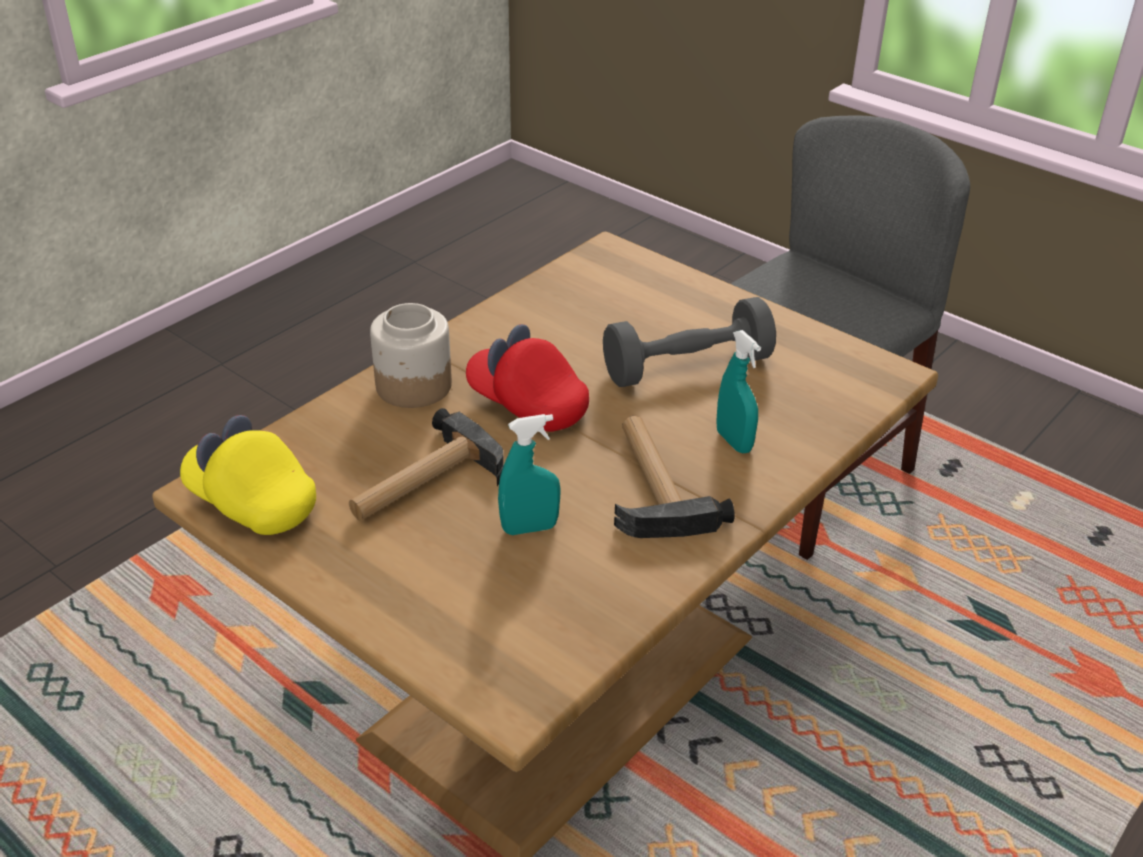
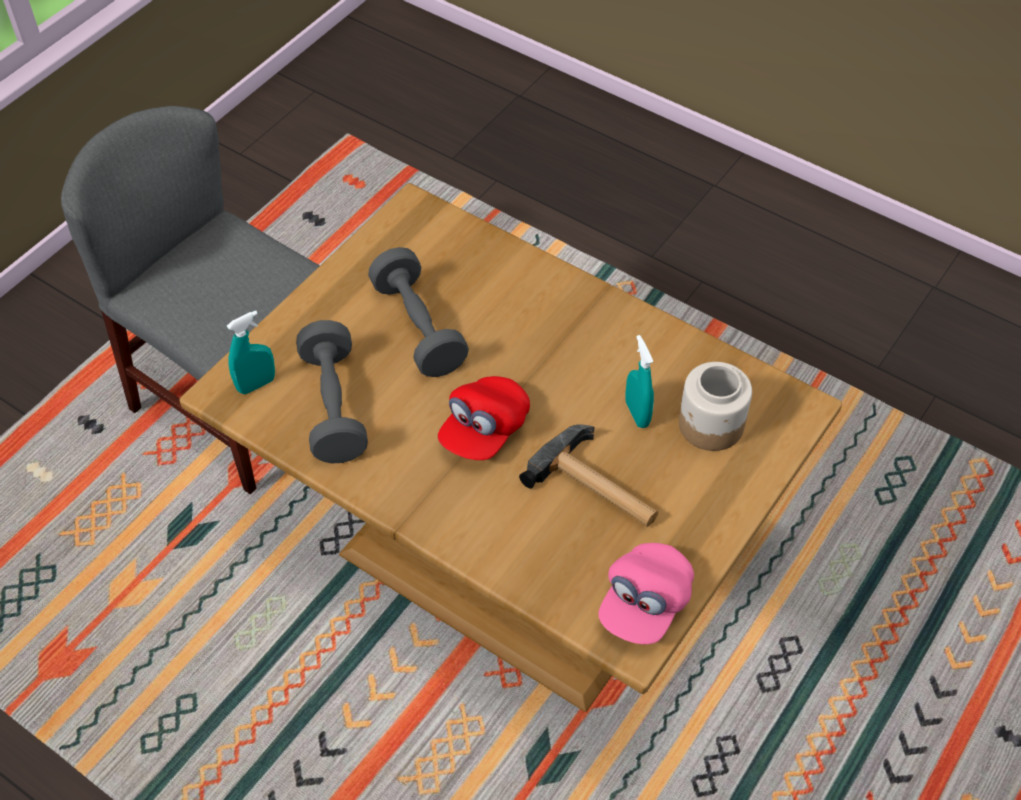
camera: 95 degrees left, 15 degrees up
yellow cap [180,415,316,535] -> pink cap [598,543,694,644]
jar [370,303,452,408] -> jar moved to [679,362,752,451]
hammer [614,416,735,538] -> none
turquoise spray bottle [716,330,761,453] -> turquoise spray bottle moved to [227,310,275,394]
none -> grey dumbbell [296,320,368,463]

